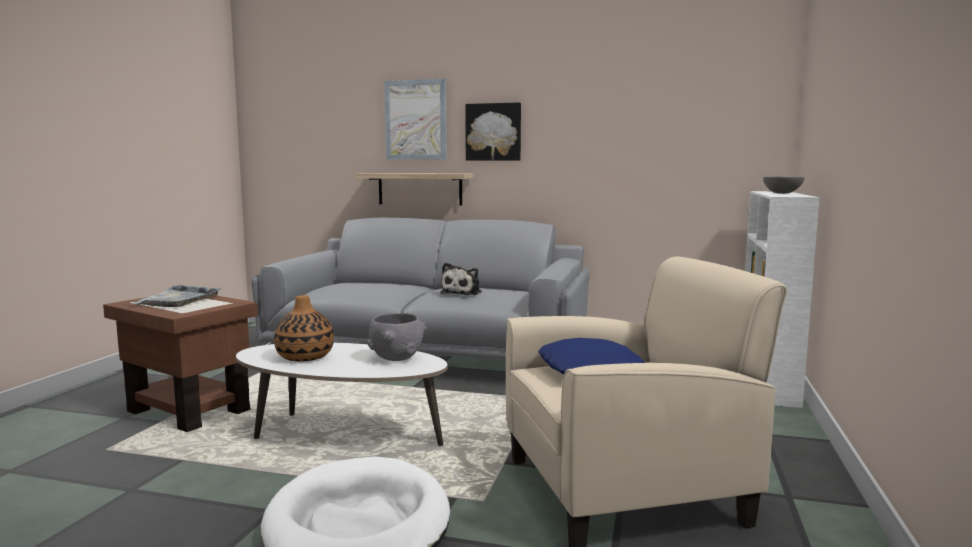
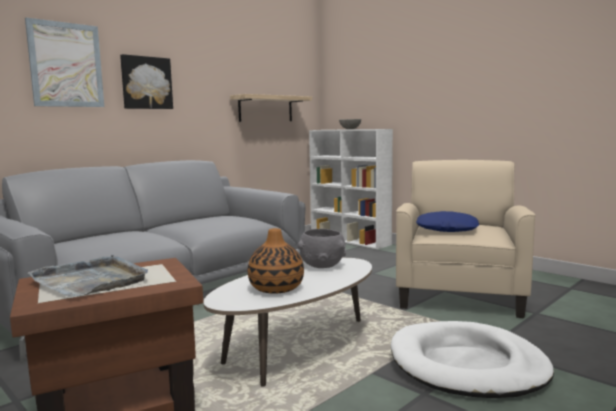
camera: 60 degrees left, 0 degrees up
shelf [355,173,474,206] -> shelf moved to [230,94,312,122]
plush toy [440,263,482,295] -> none

